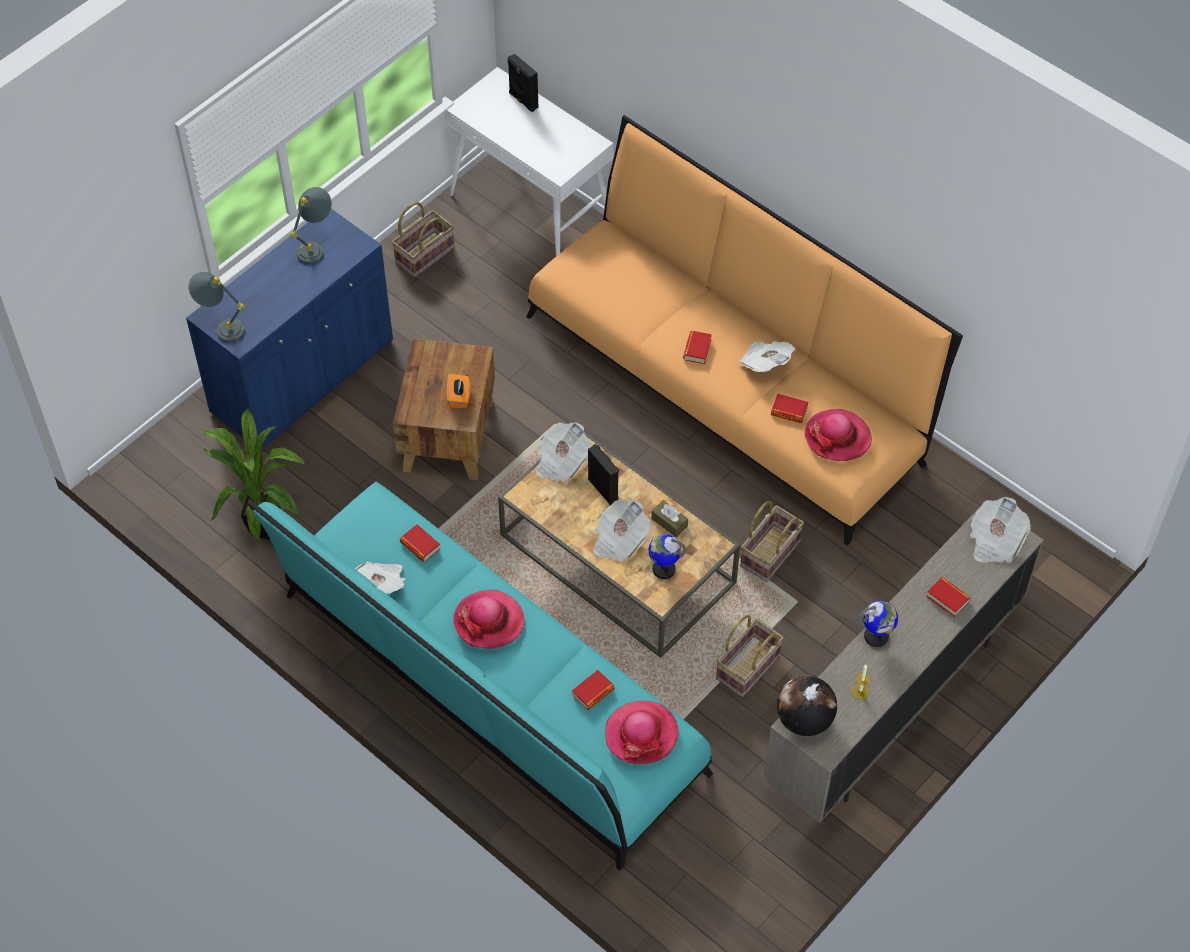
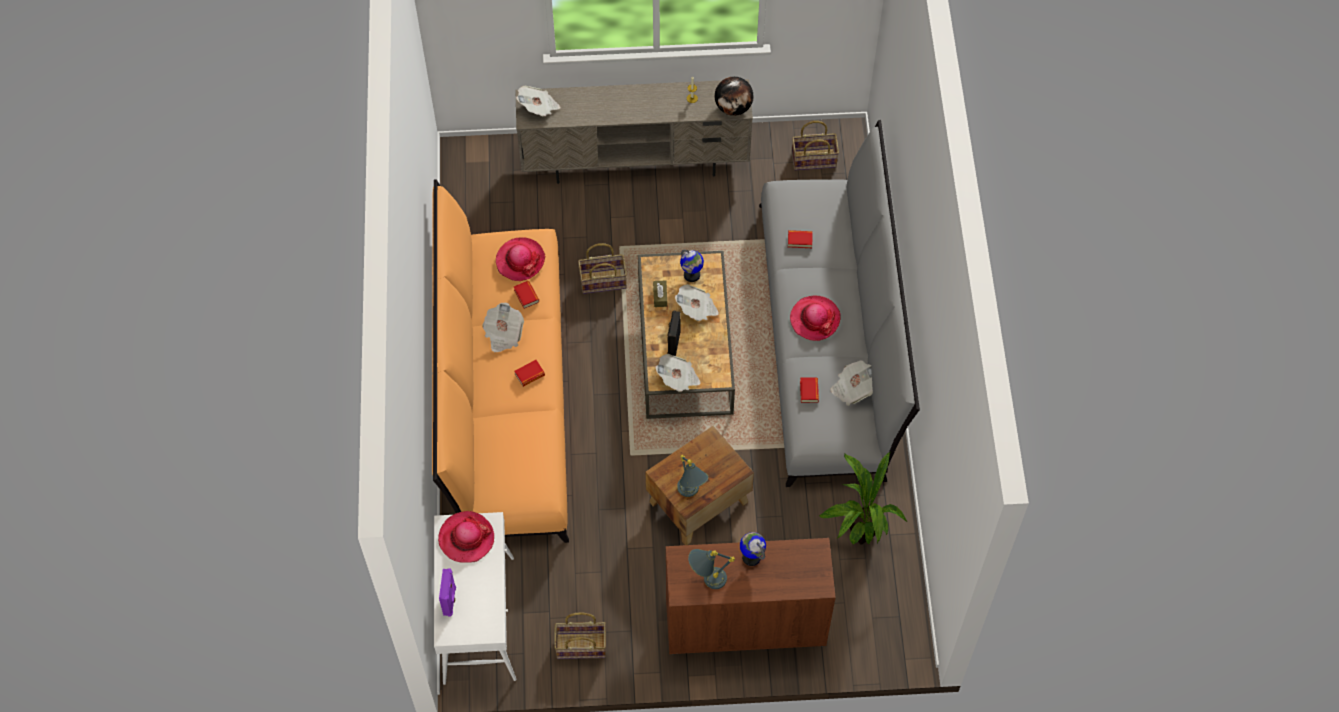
camera: 135 degrees left, 5 degrees up
blue cabinet [186,209,393,448] -> brown cabinet [666,538,836,654]
grey table lamp [188,272,245,342] -> grey table lamp moved to [677,455,708,497]
turquoise sofa [247,481,713,871] -> grey sofa [759,120,920,487]
orange tissue box [447,373,470,408] -> none
black speaker [508,54,538,112] -> purple speaker [439,569,456,616]
hat [605,701,679,764] -> hat moved to [438,511,494,563]
basket [716,615,784,697] -> basket moved to [792,121,839,171]
globe [858,601,898,647] -> globe moved to [740,532,766,566]
book [926,577,971,617] -> none

